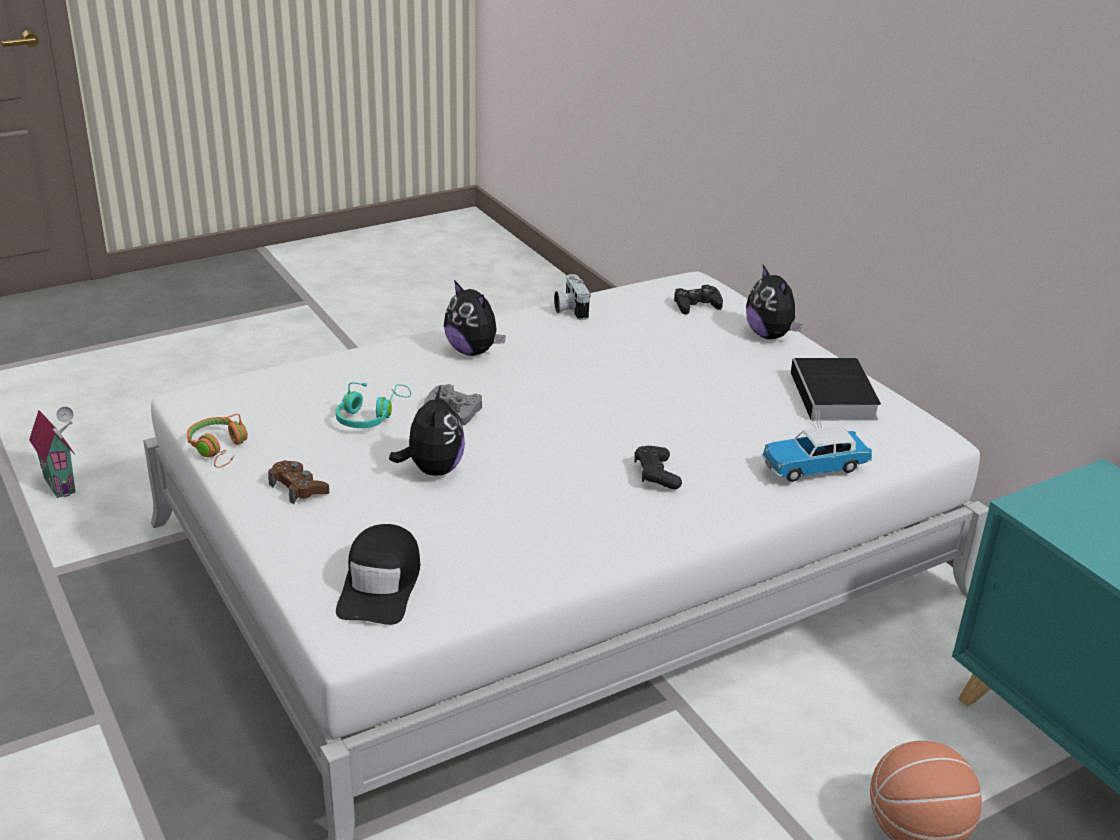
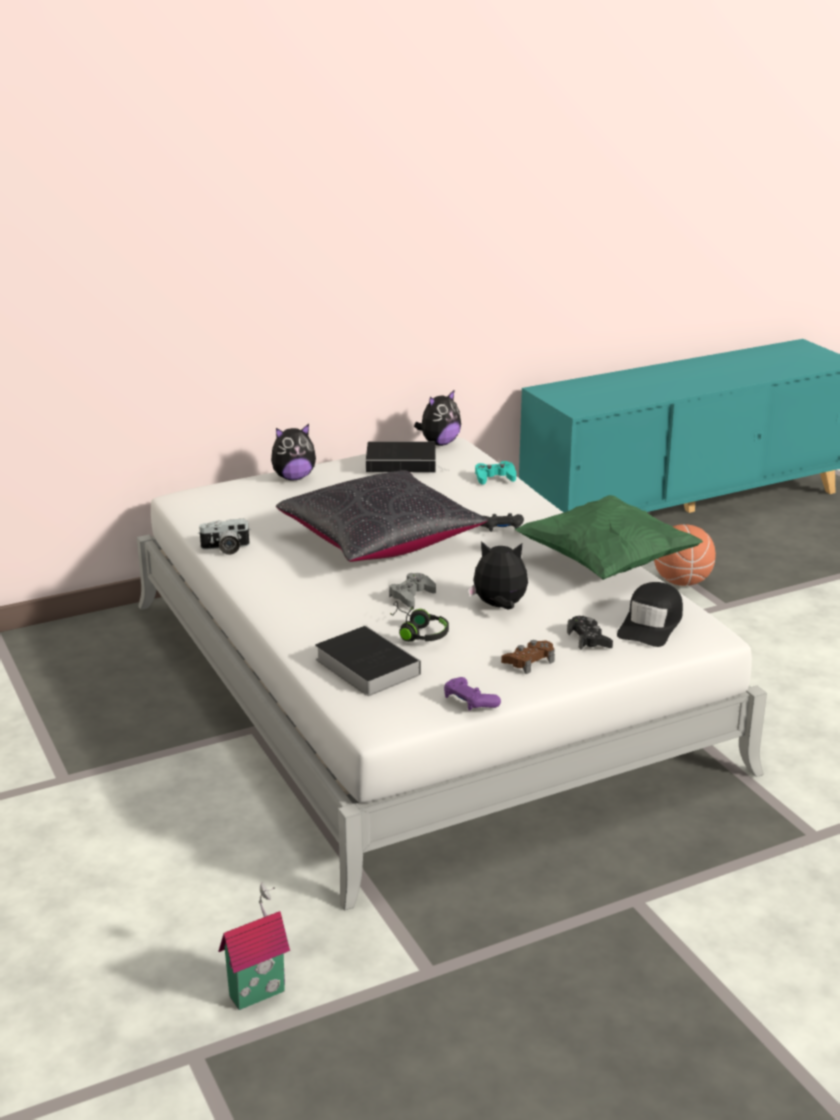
camera: 85 degrees left, 5 degrees down
orange headphones [187,414,248,468] -> purple game controller [444,677,501,711]
turquoise headphones [336,382,411,428] -> black headphones [390,601,449,642]
black cap [336,524,420,625] -> black cap turned 105 degrees clockwise [617,582,683,647]
plush toy [444,280,506,356] -> plush toy moved to [414,389,461,446]
black game controller [674,285,723,315] -> black game controller moved to [567,616,613,650]
toy car [762,427,872,482] -> turquoise game controller [475,461,516,485]
none -> black pillow [276,470,488,562]
none -> book [315,626,421,696]
none -> green pillow [515,495,703,580]

